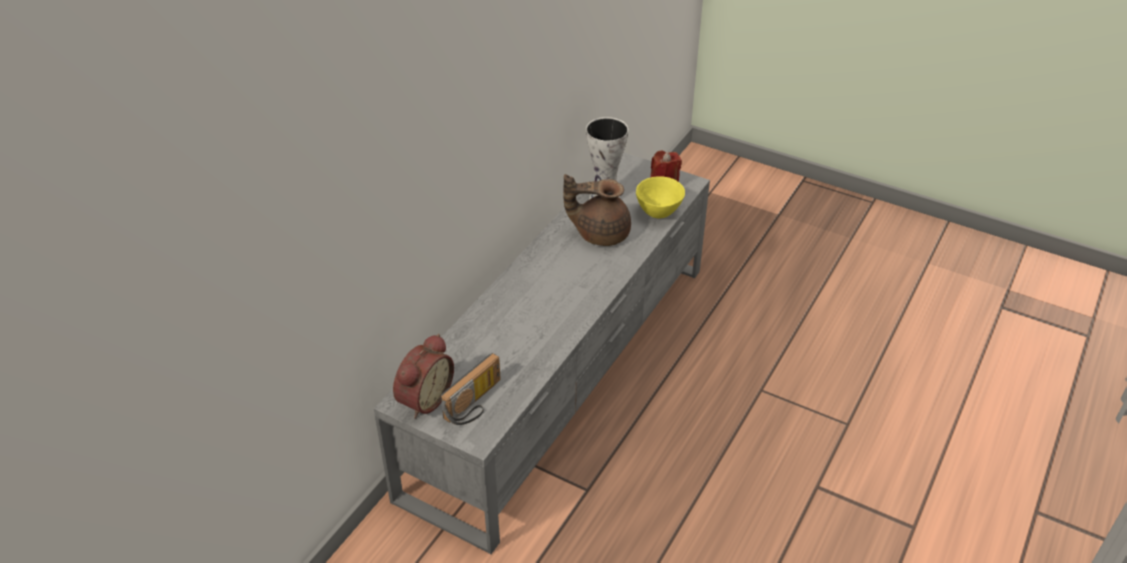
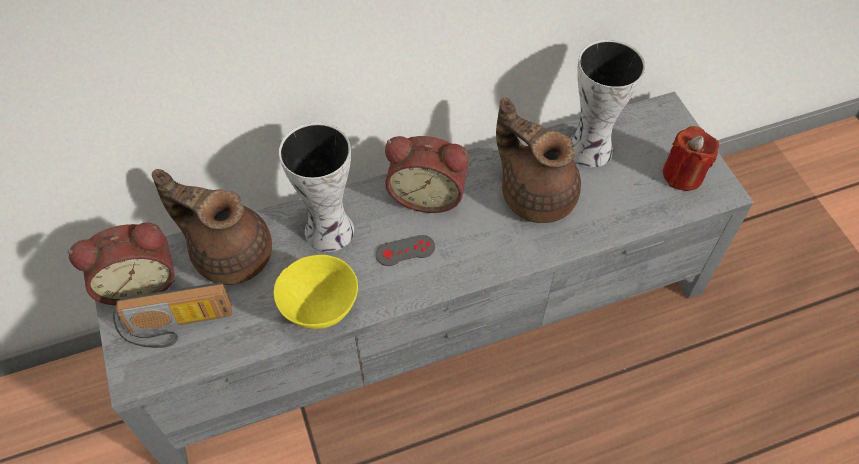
camera: 40 degrees right, 15 degrees up
yellow bowl [636,176,685,218] -> yellow bowl moved to [274,255,358,329]
none -> brown teapot [152,169,272,285]
none -> vase [279,123,354,252]
none -> grey game controller [376,235,435,266]
none -> alarm clock [385,136,469,213]

